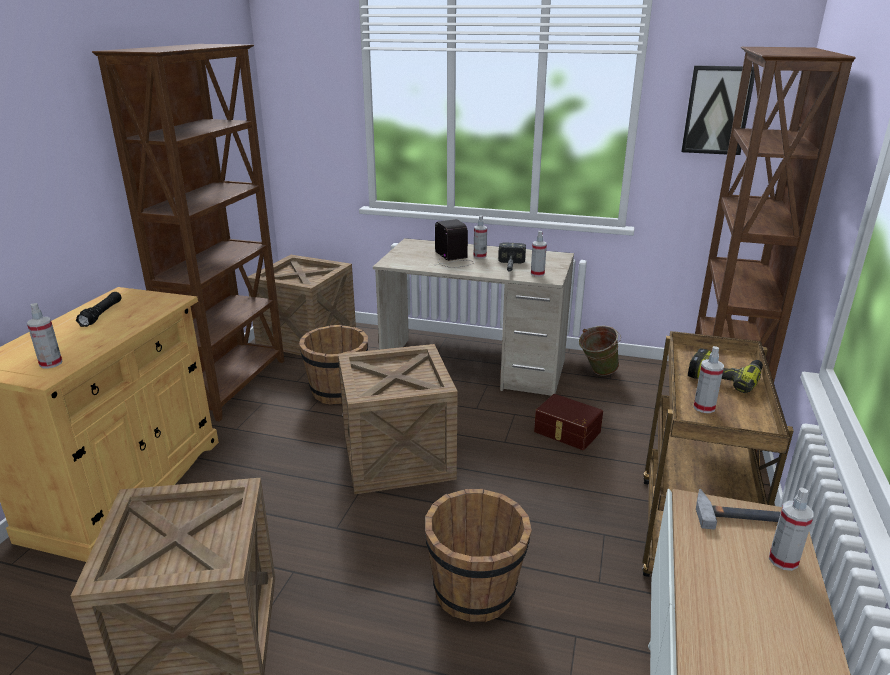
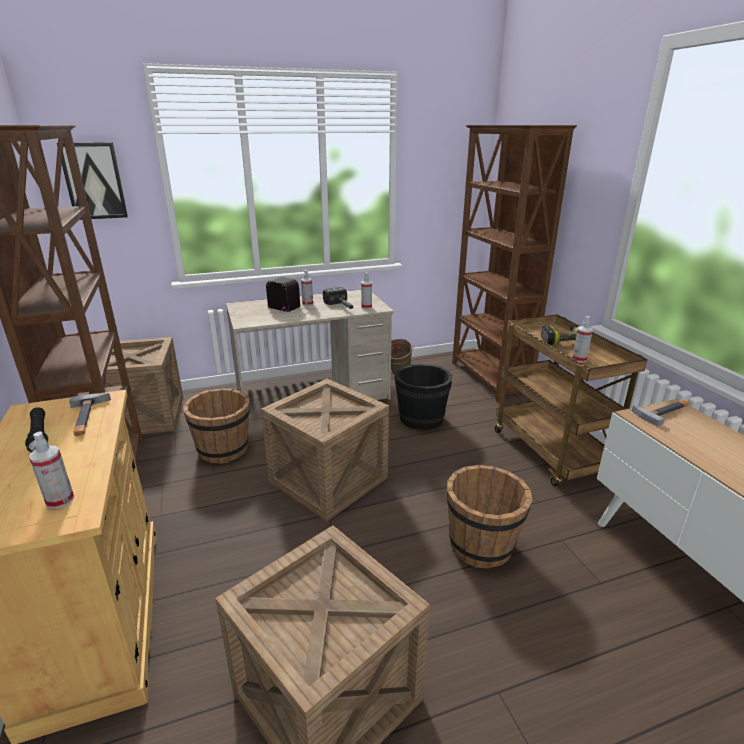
camera: 35 degrees left, 0 degrees up
brown storage box [534,394,603,450] -> black bucket [395,364,453,430]
picture [681,65,755,155] -> picture moved to [57,142,128,220]
spray bottle [769,488,814,571] -> none
none -> hammer [69,393,111,436]

